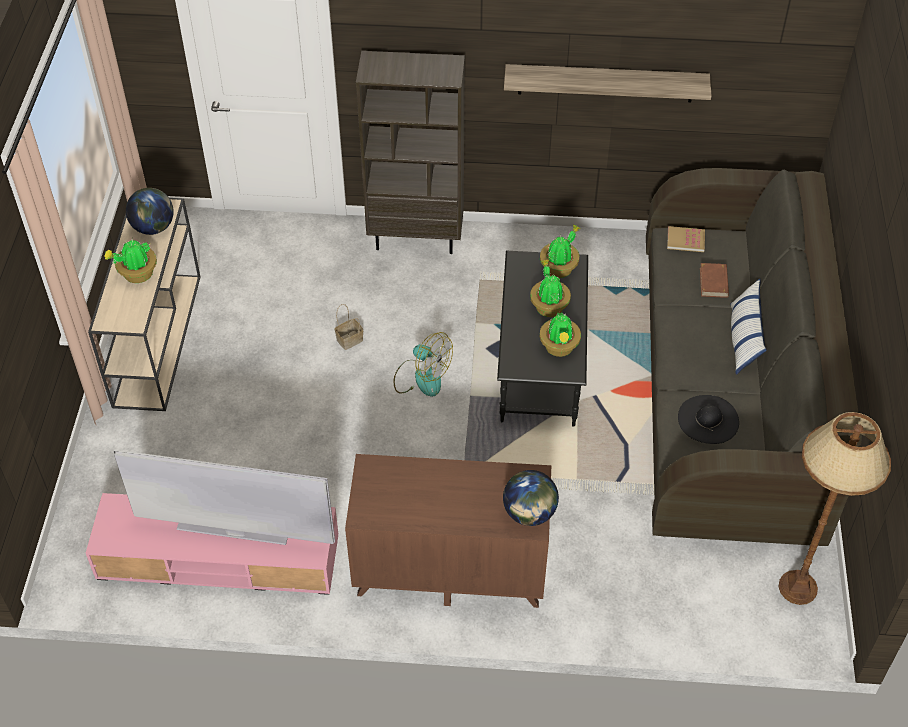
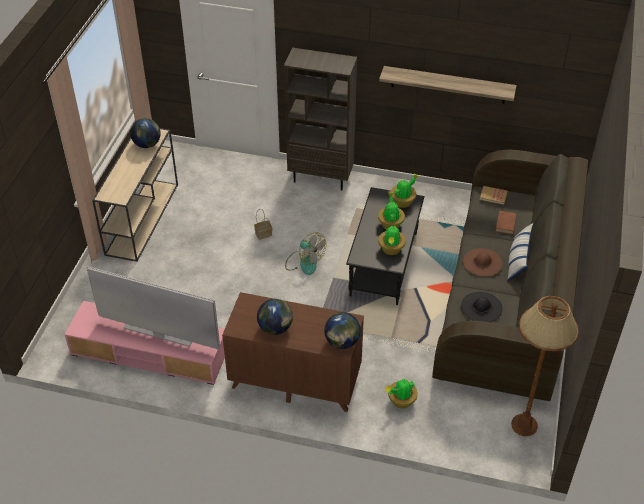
camera: 10 degrees right, 5 degrees down
potted plant [104,240,157,283] -> potted plant moved to [385,379,418,409]
none -> globe [257,299,293,335]
none -> brown hat [463,248,503,277]

